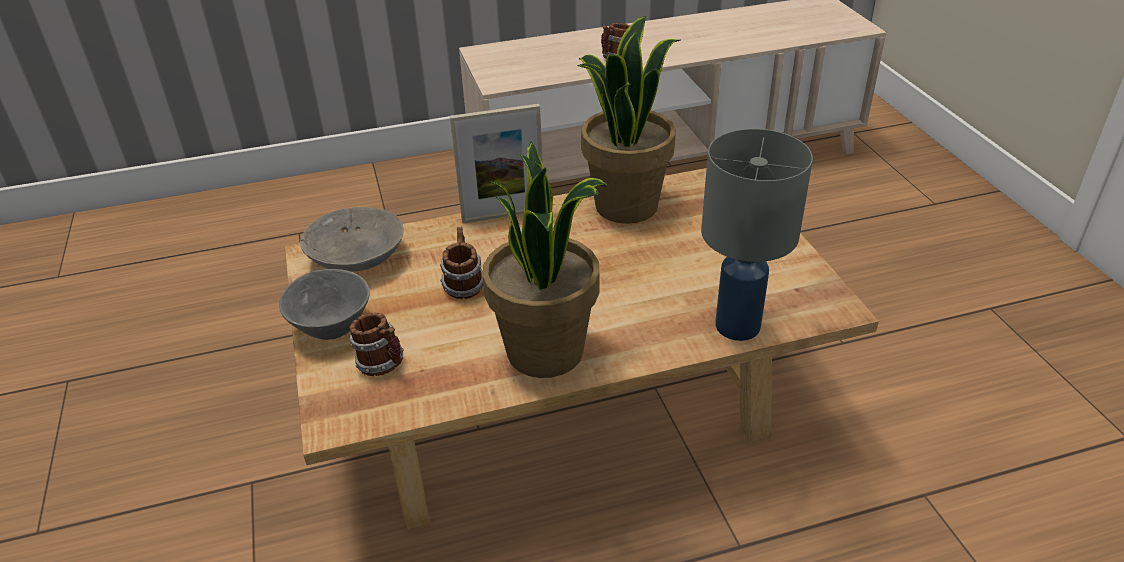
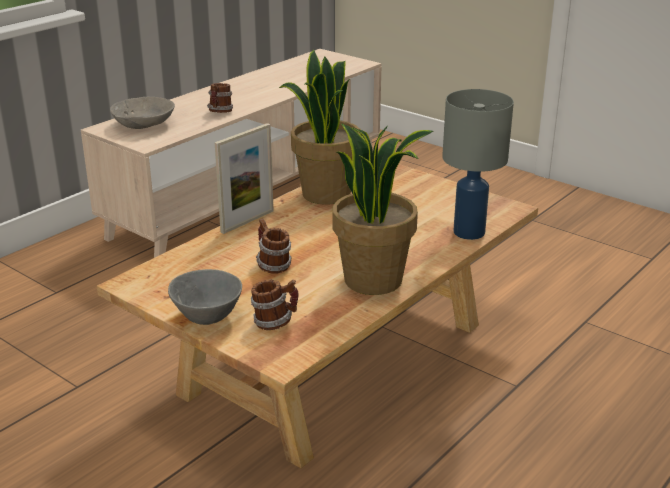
camera: 35 degrees left, 10 degrees down
grey bowl [300,207,404,272] -> grey bowl moved to [110,97,175,129]

